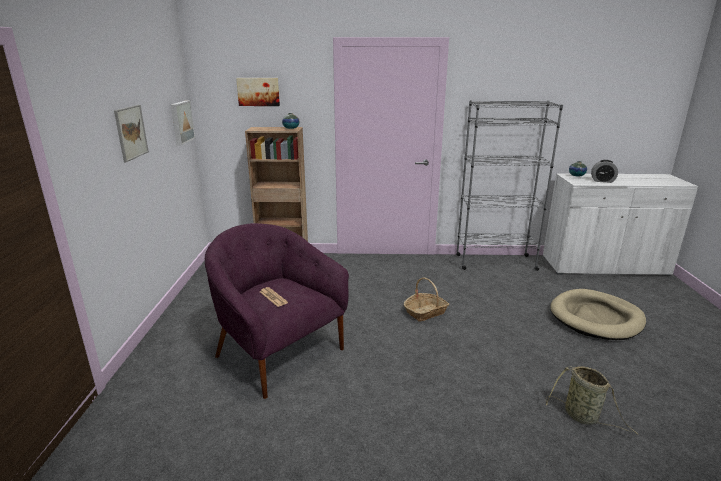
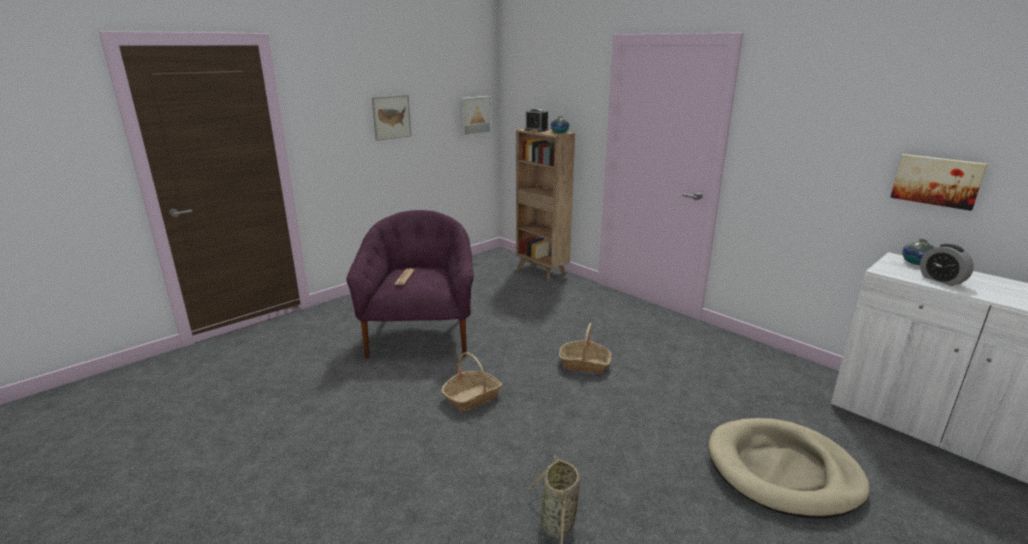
camera: 45 degrees right, 0 degrees up
picture [236,78,280,106] -> picture moved to [890,154,987,211]
grey bookcase [456,100,563,271] -> none
none -> basket [442,352,502,412]
none -> alarm clock [525,109,549,132]

